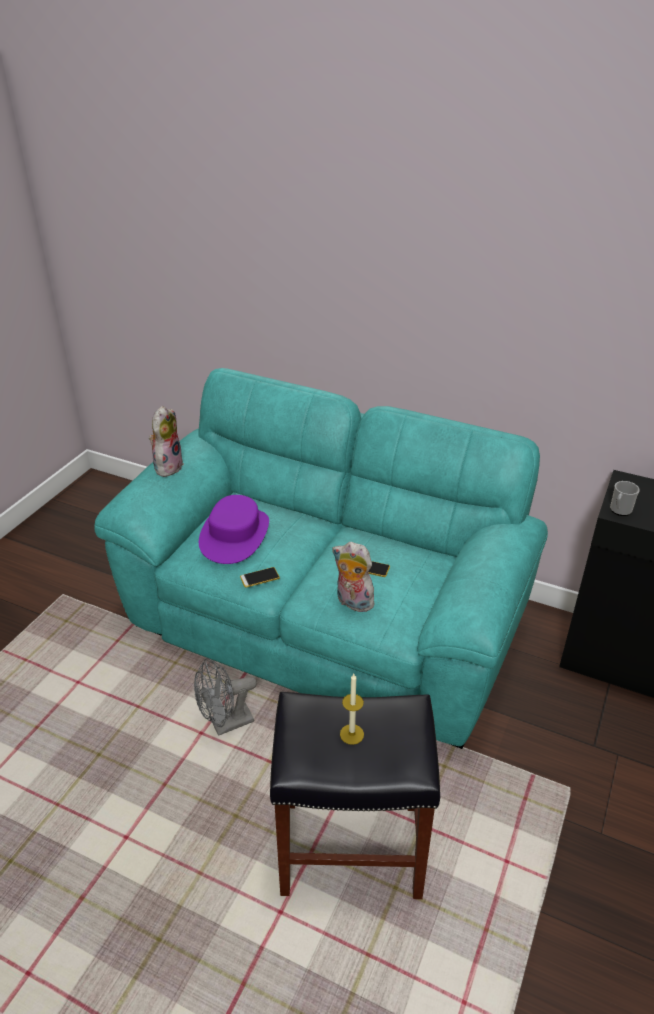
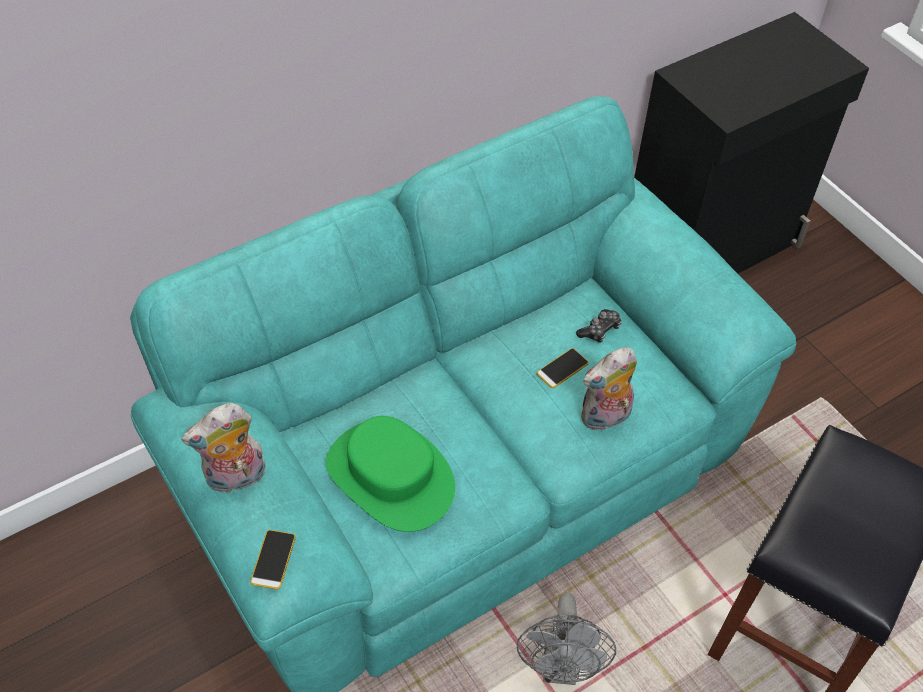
camera: 60 degrees left, 15 degrees up
plush toy [149,406,184,477] -> plush toy turned 75 degrees counterclockwise [181,403,265,493]
purple hat [199,495,269,564] -> green hat [326,416,455,532]
phone [240,567,280,587] -> phone moved to [250,530,296,590]
candle [340,674,364,745] -> none
mug [610,481,640,516] -> none
none -> game controller [576,309,622,343]

